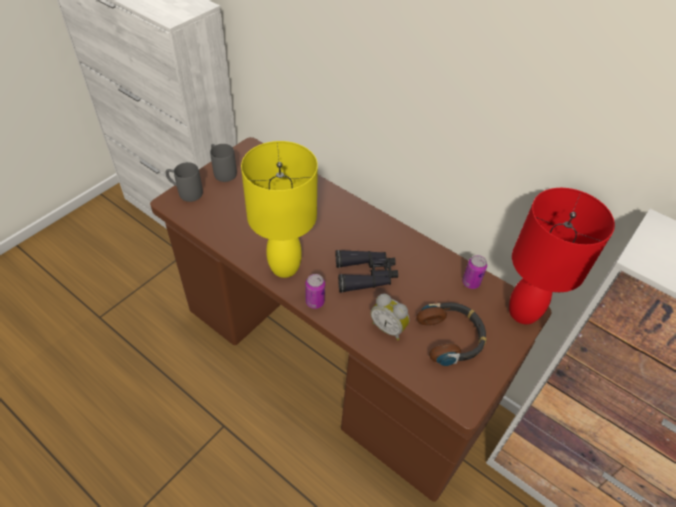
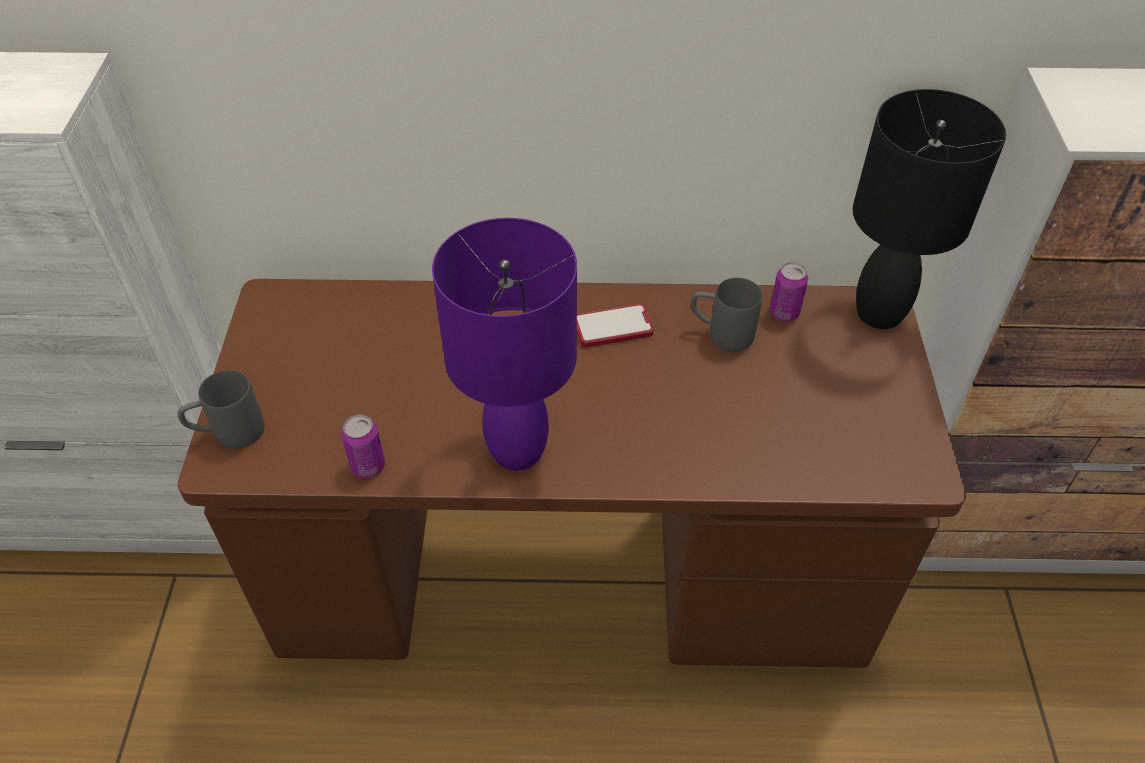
camera: 35 degrees left, 0 degrees up
grey mug [210,144,237,182] -> grey mug moved to [691,278,762,352]
yellow table lamp [241,141,318,278] -> purple table lamp [432,218,577,471]
can [305,274,325,309] -> can moved to [341,414,385,478]
black binoculars [336,250,398,293] -> none
alarm clock [371,294,410,340] -> none
headphones [416,303,487,366] -> none
red table lamp [509,188,615,324] -> black table lamp [853,89,1006,329]
none -> phone [577,304,654,347]

